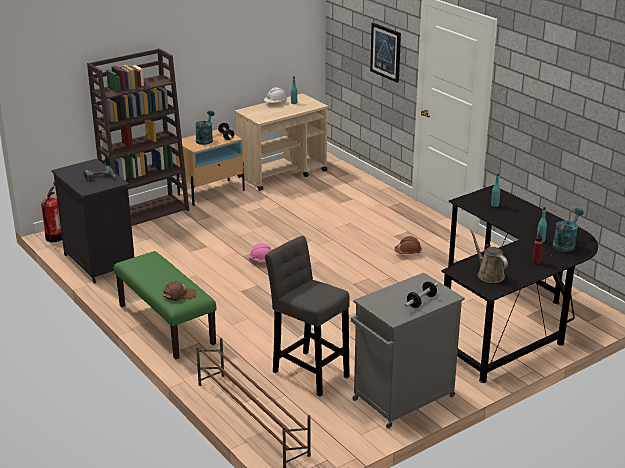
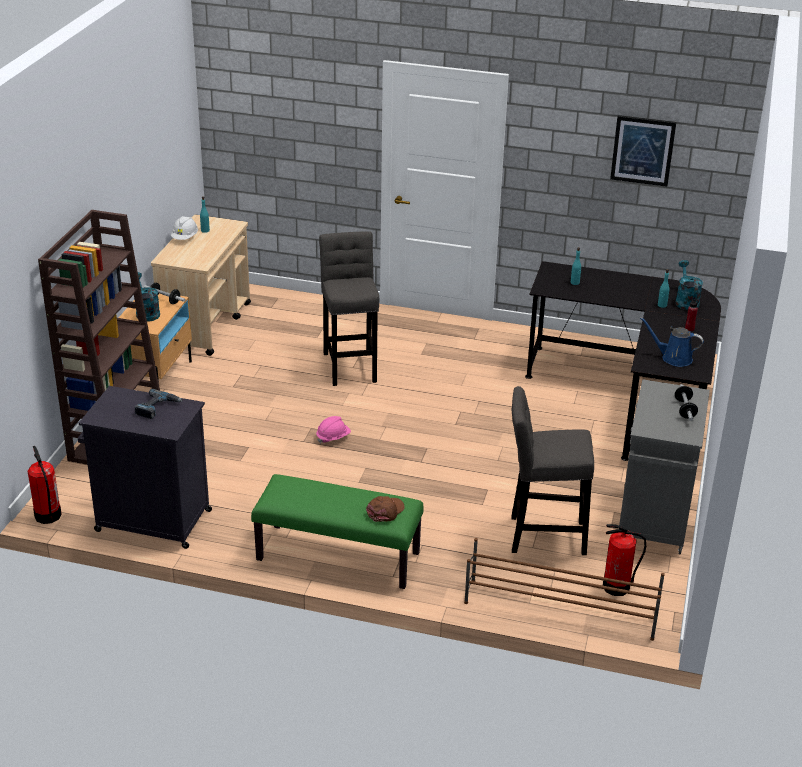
camera: 40 degrees left, 5 degrees up
picture [370,23,401,83] -> picture moved to [610,115,676,187]
brown hard hat [394,236,422,254] -> none
brown watering can [470,229,508,283] -> blue watering can [640,317,704,367]
none -> grey stool [319,232,379,386]
none -> fire extinguisher [603,524,646,596]

